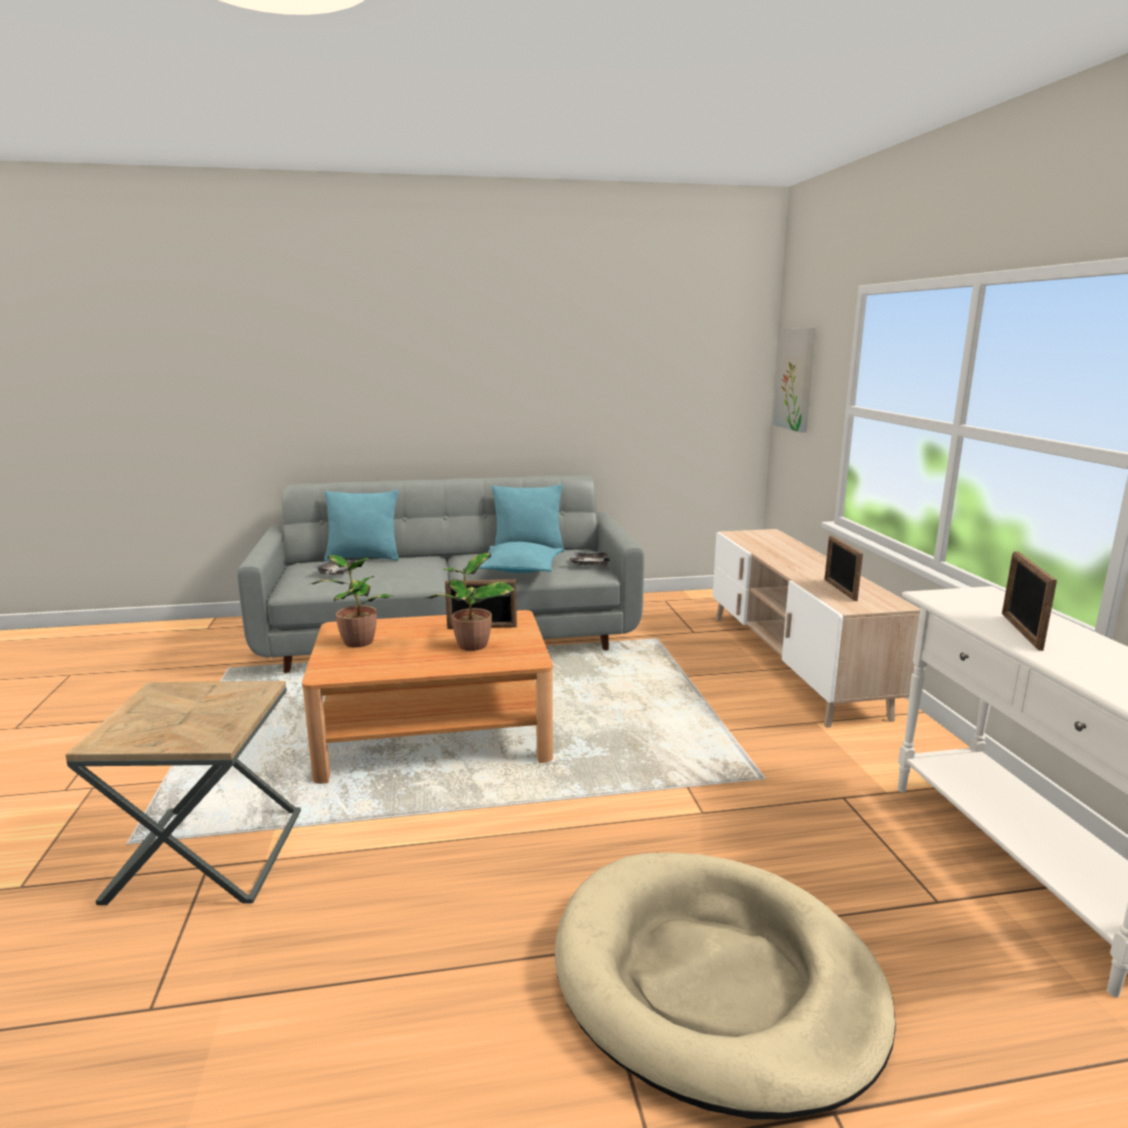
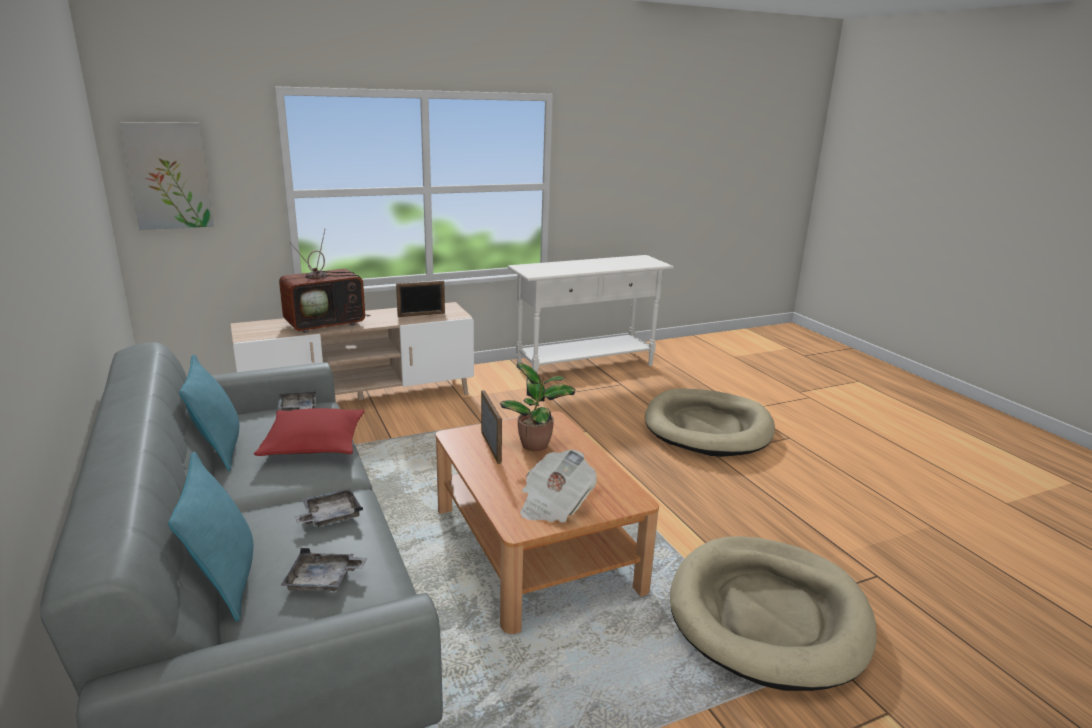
camera: 105 degrees left, 5 degrees up
brown side table [66,681,301,906] -> beige dog bed [670,536,877,691]
potted plant [311,555,393,648] -> newspaper [520,450,597,523]
turquoise pillow [478,542,562,573] -> red pillow [254,408,365,456]
picture frame [1002,551,1057,651] -> none
none -> television [279,229,370,333]
none -> grey tray [294,488,363,527]

